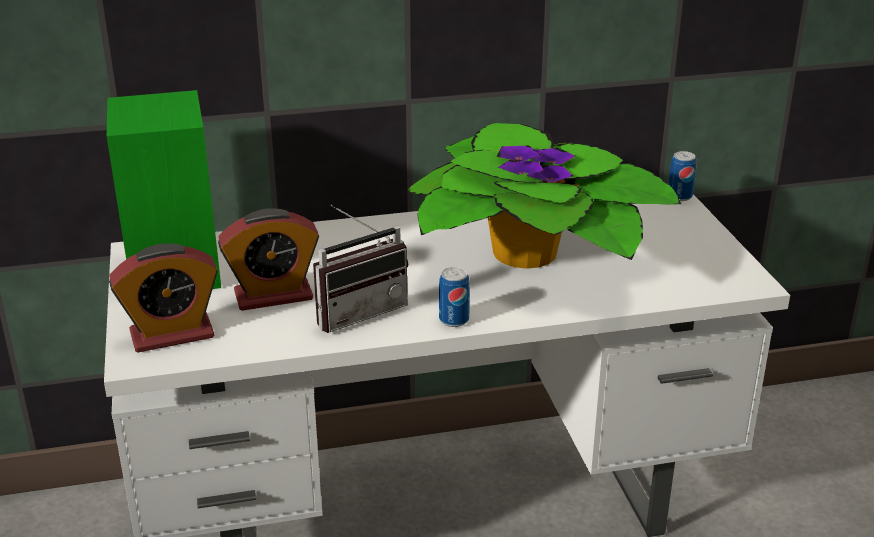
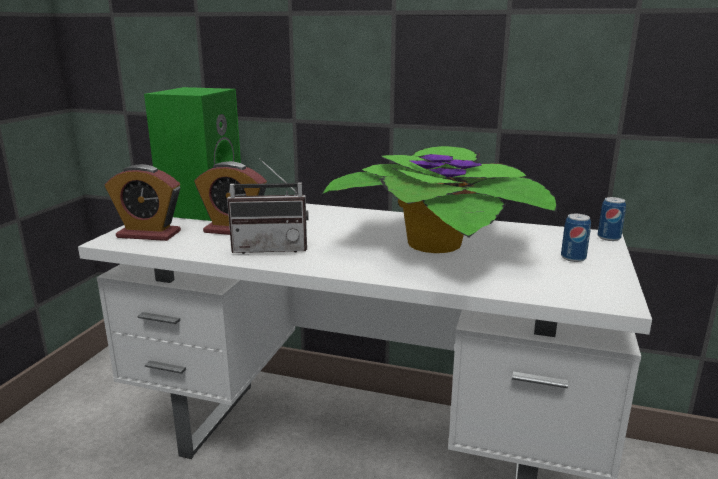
camera: 30 degrees right, 10 degrees down
can [439,267,470,327] -> can moved to [561,214,591,262]

